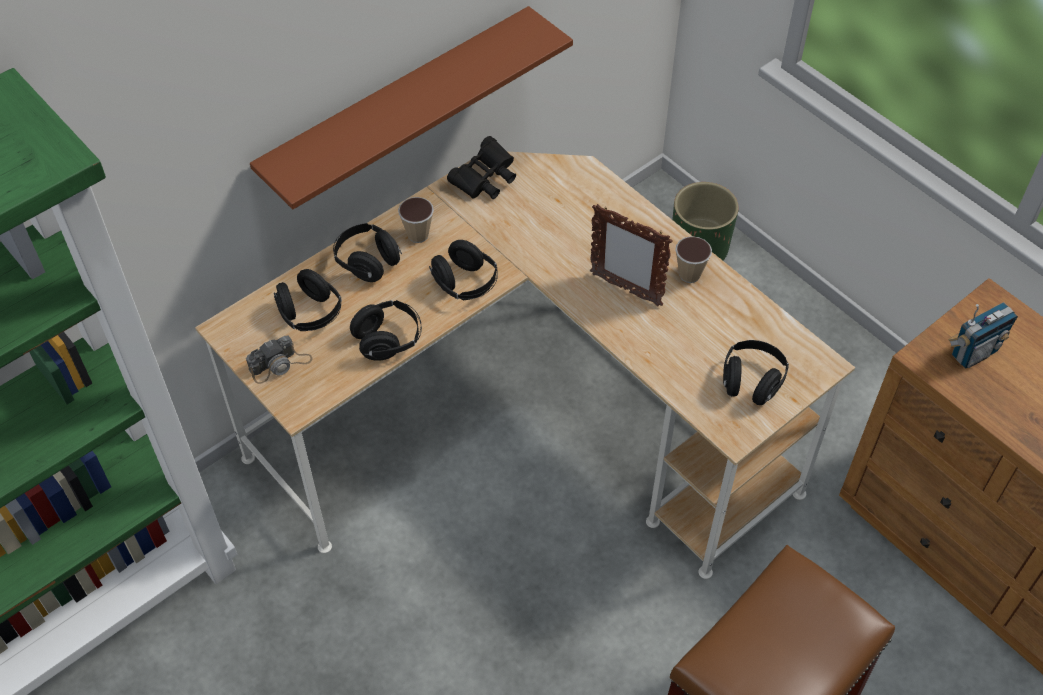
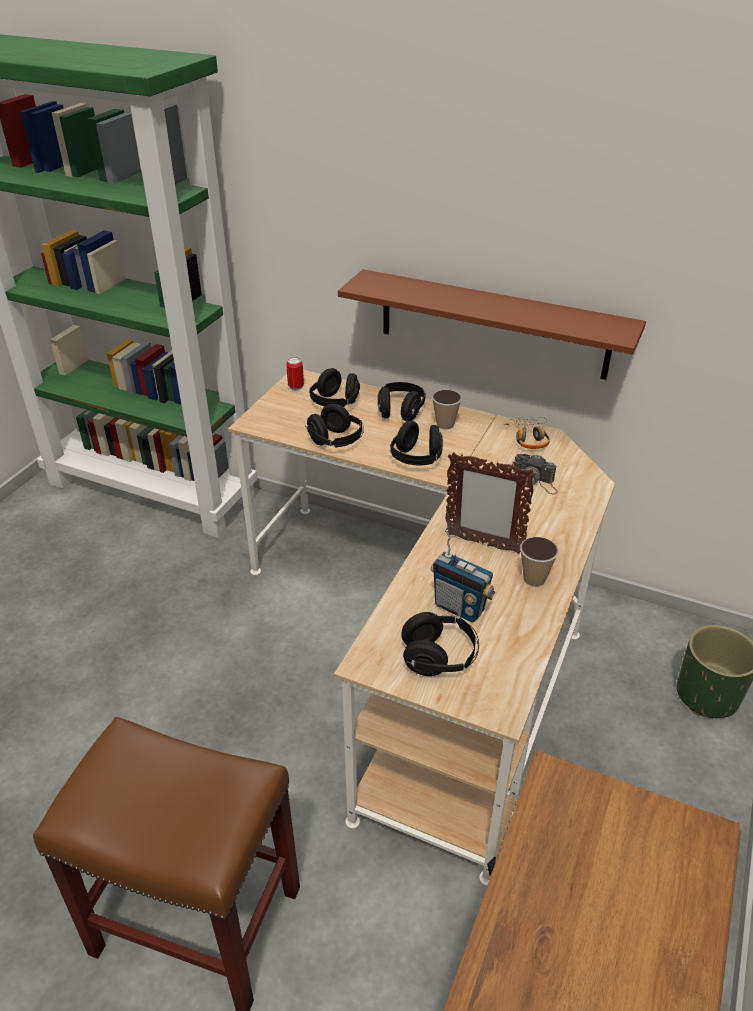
camera: 65 degrees right, 15 degrees down
camera [246,336,313,384] -> camera moved to [511,454,558,494]
black binoculars [447,136,516,199] -> headphones [503,416,550,449]
picture frame [590,204,673,306] -> picture frame turned 75 degrees counterclockwise [445,452,536,554]
radio [948,302,1018,369] -> radio moved to [431,530,495,623]
none -> can [286,357,304,390]

